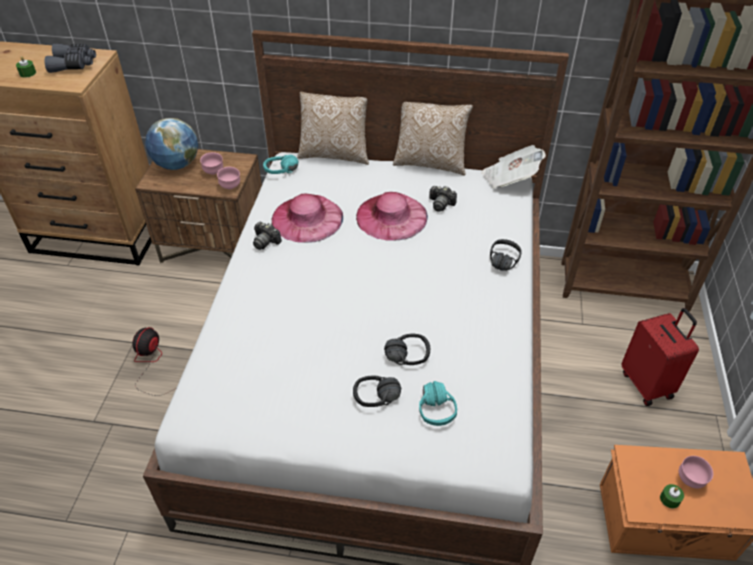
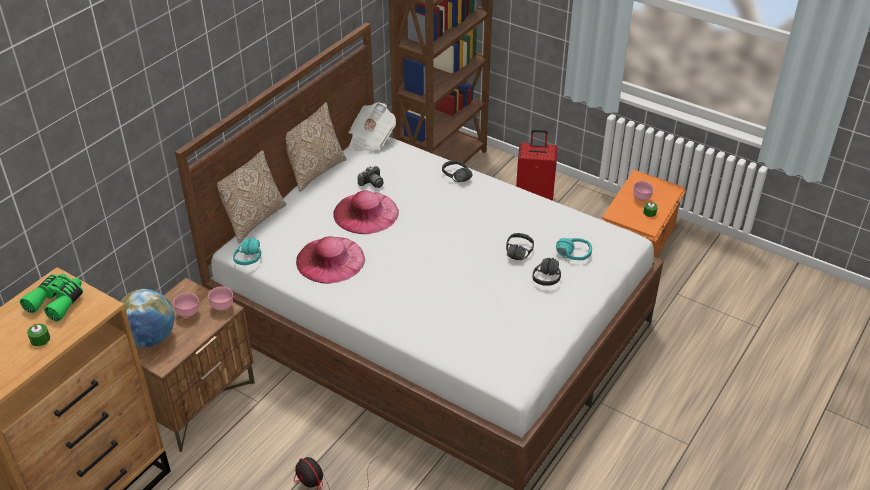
camera: 65 degrees left, 5 degrees down
grey binoculars [45,43,96,73] -> green binoculars [20,274,83,322]
camera [253,222,282,250] -> none

